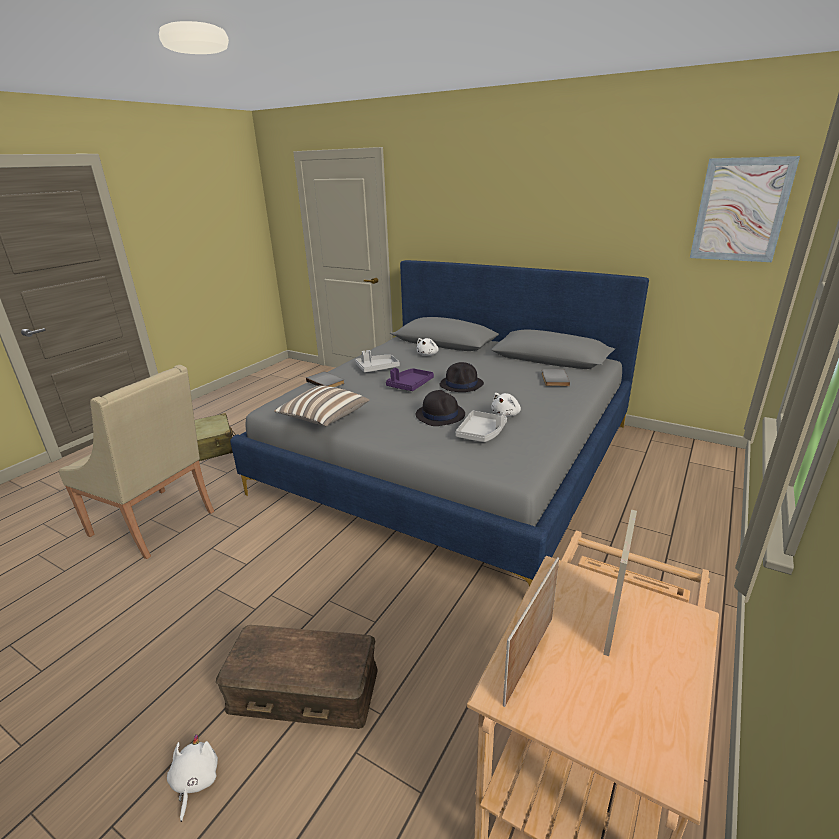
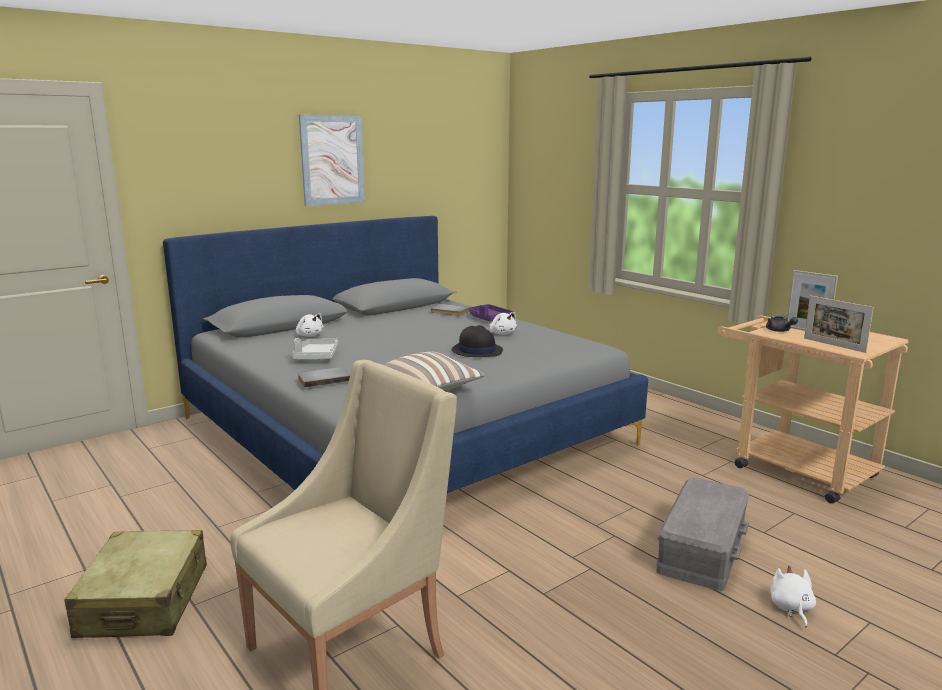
camera: 70 degrees left, 10 degrees down
white plush toy [167,734,218,822] -> white plush toy turned 75 degrees clockwise [770,566,816,627]
brown storage box [216,625,378,729] -> grey storage box [656,478,749,591]
purple tray [386,368,434,391] -> purple tray moved to [470,304,513,322]
black hat [439,362,484,392] -> none
grey tray [455,411,507,442] -> none
picture [690,156,800,262] -> picture moved to [299,115,365,206]
none -> grey teapot [766,315,798,332]

